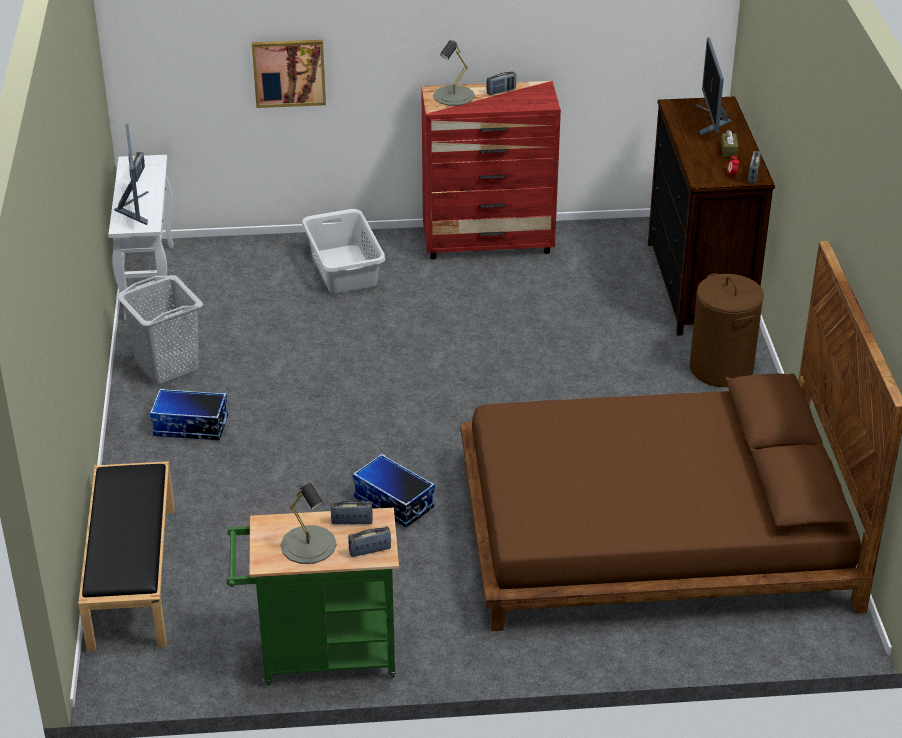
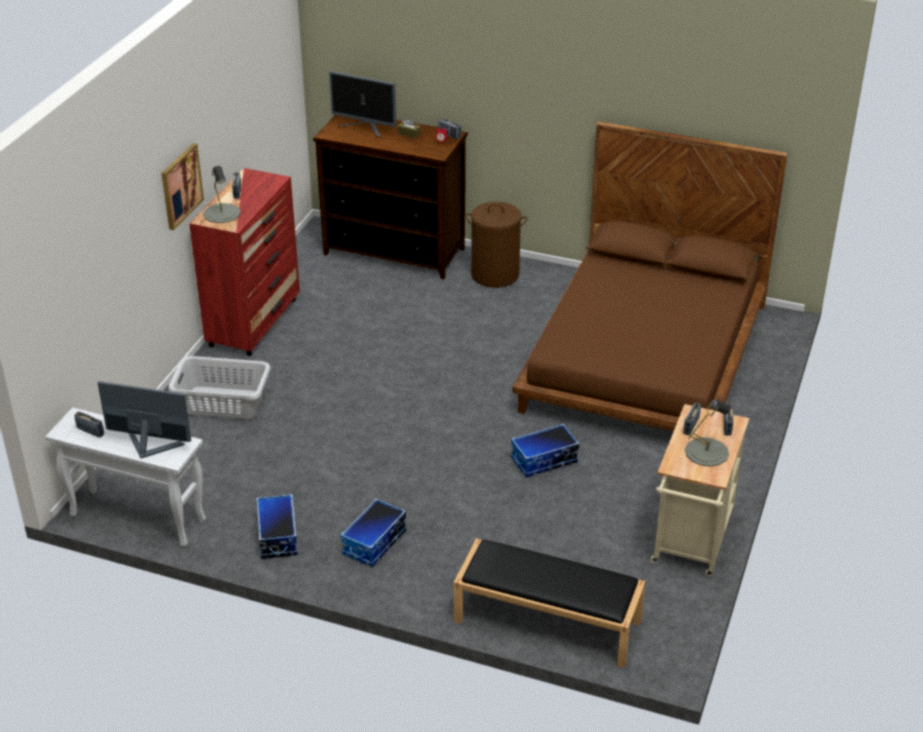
camera: 65 degrees left, 0 degrees up
grey laundry basket [116,275,203,384] -> storage box [256,494,298,559]
green cart [227,508,399,685] -> beige cart [650,404,749,576]
picture [252,40,326,108] -> picture moved to [162,143,204,230]

